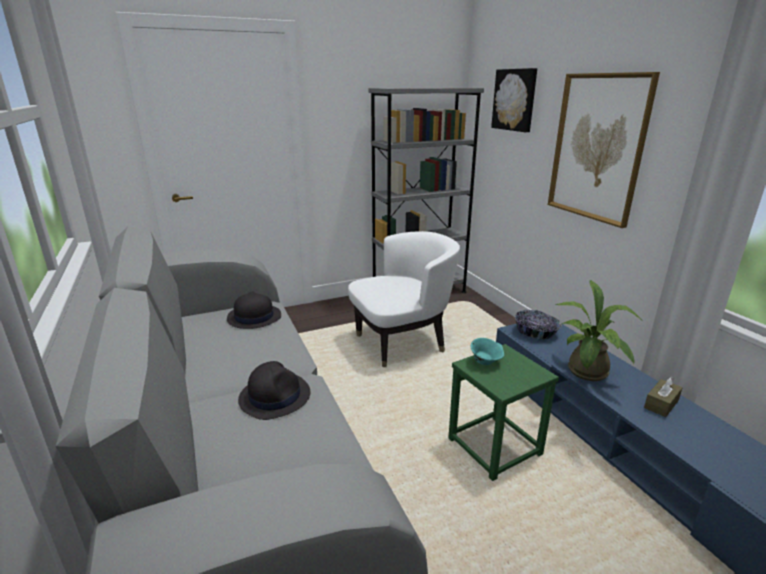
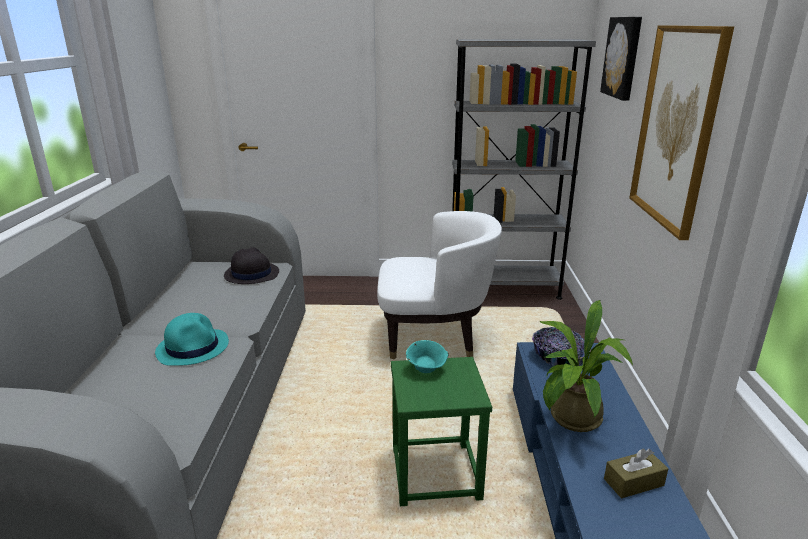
camera: 25 degrees right, 0 degrees up
black hat [238,361,310,420] -> turquoise hat [155,313,229,366]

